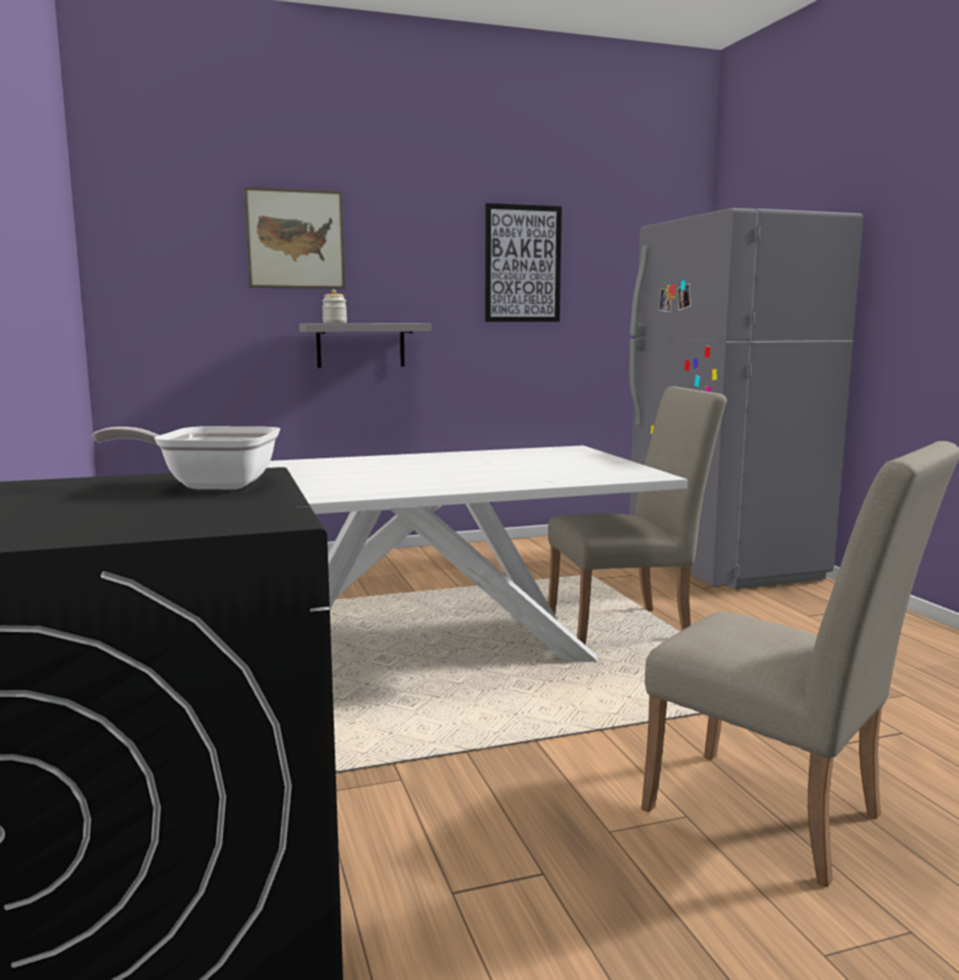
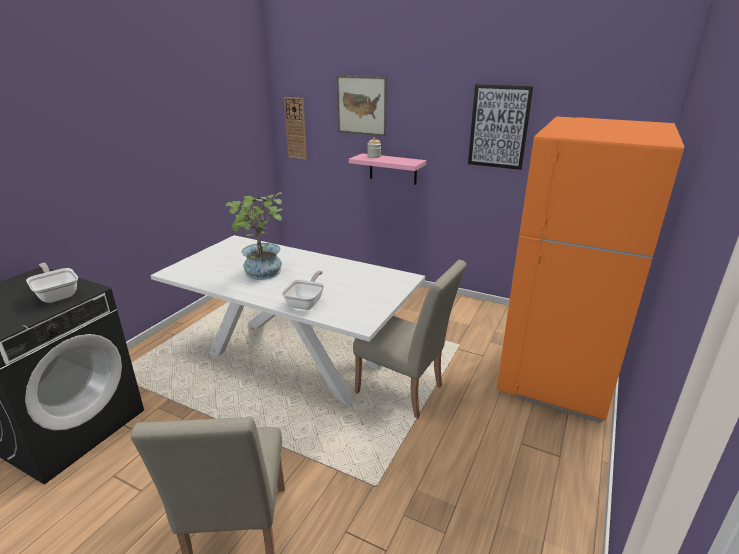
camera: 45 degrees right, 15 degrees up
grey shelf [299,323,431,368] -> pink shelf [349,153,426,185]
grey fridge [629,208,863,589] -> orange fridge [496,116,684,423]
none -> potted plant [226,192,282,280]
none -> frying pan [281,271,325,310]
none -> wall clock [284,97,307,159]

